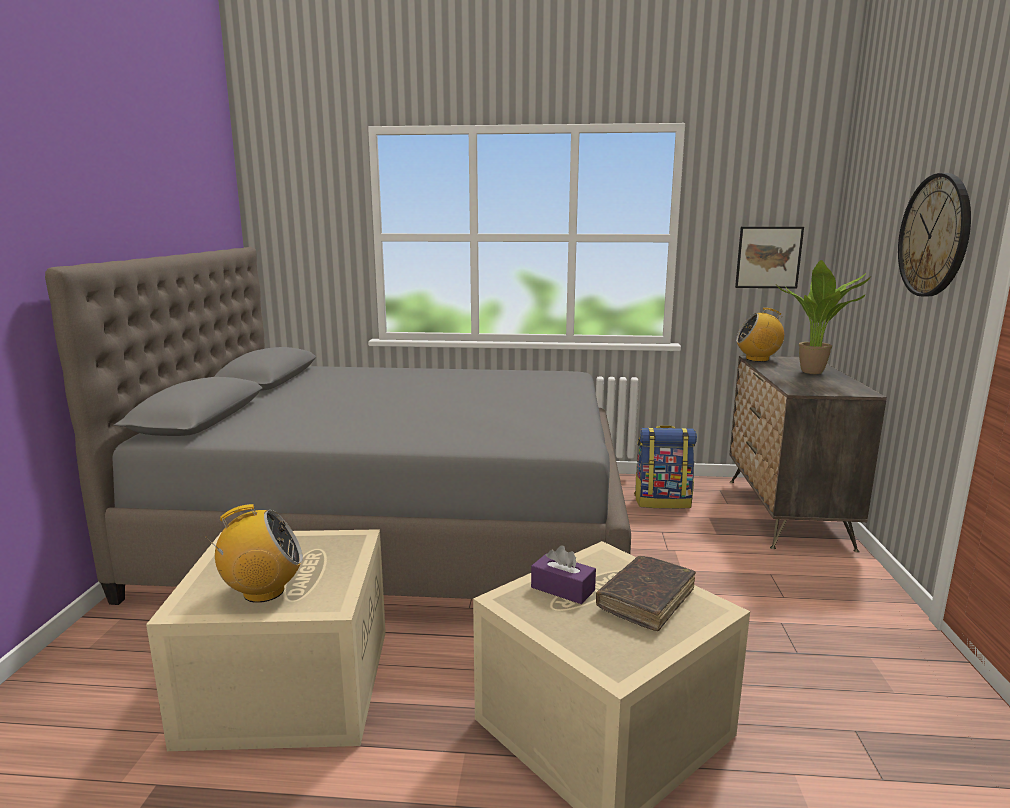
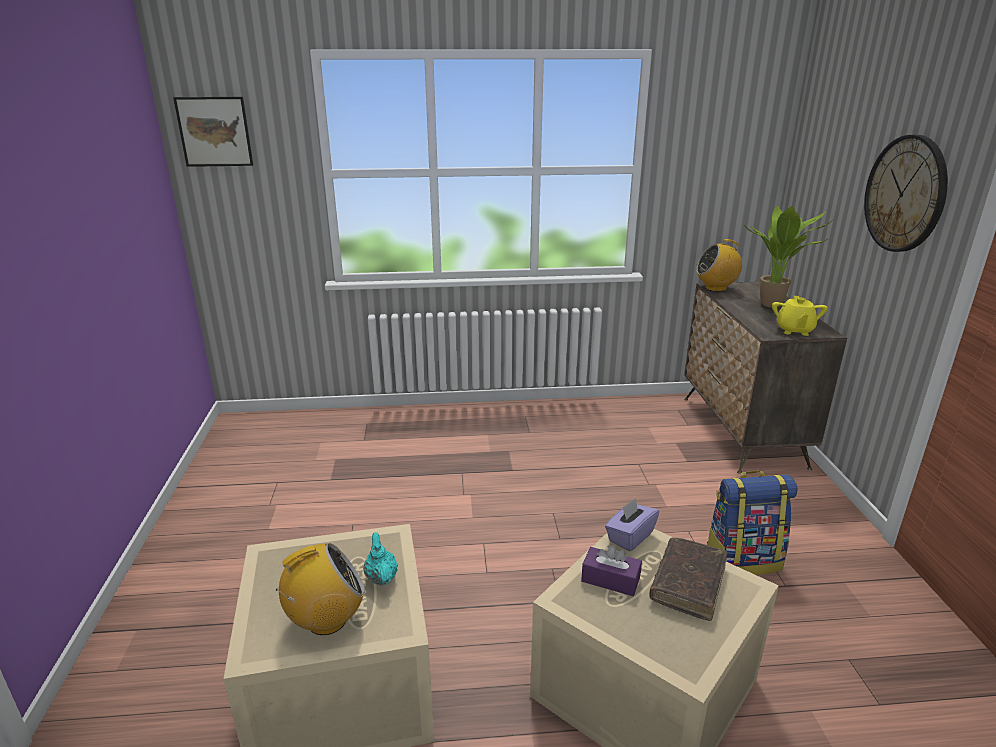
camera: 10 degrees left, 10 degrees up
grey bed [45,247,631,605] -> none
backpack [634,425,697,509] -> backpack moved to [707,471,797,575]
picture [735,227,804,288] -> picture moved to [173,97,253,167]
none -> turquoise teapot [363,532,398,586]
none -> purple tissue box [605,498,659,552]
none -> yellow teapot [772,296,828,336]

